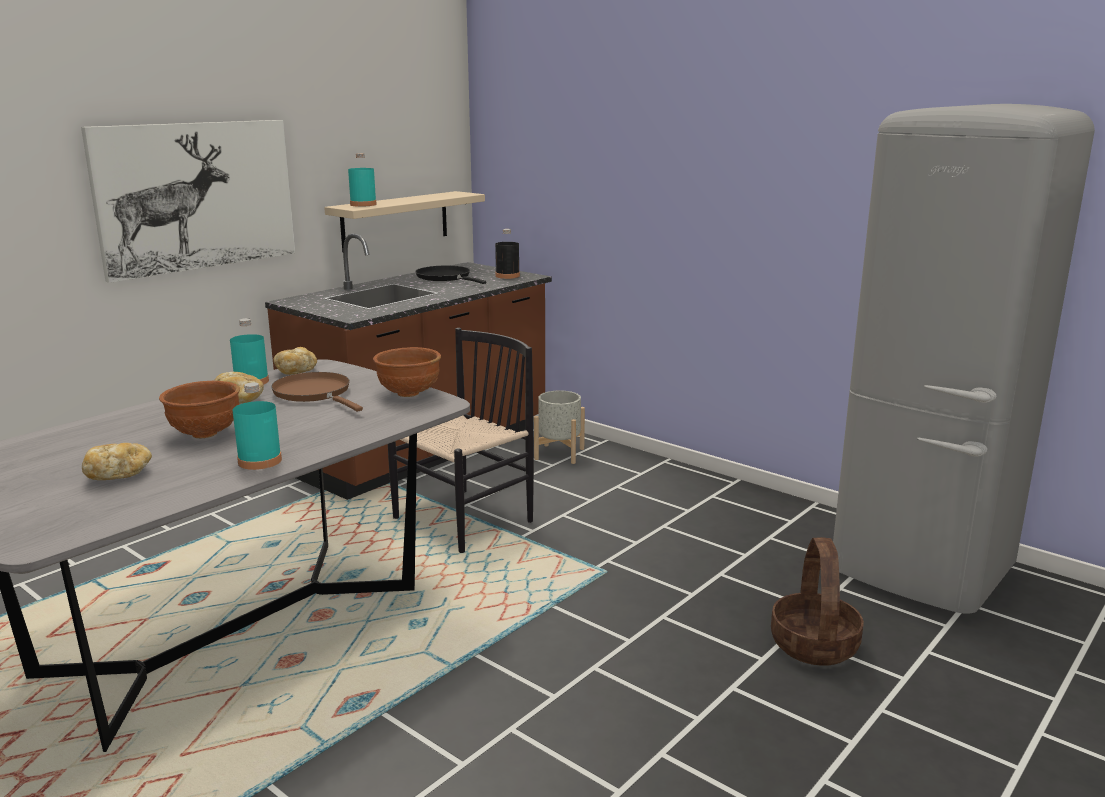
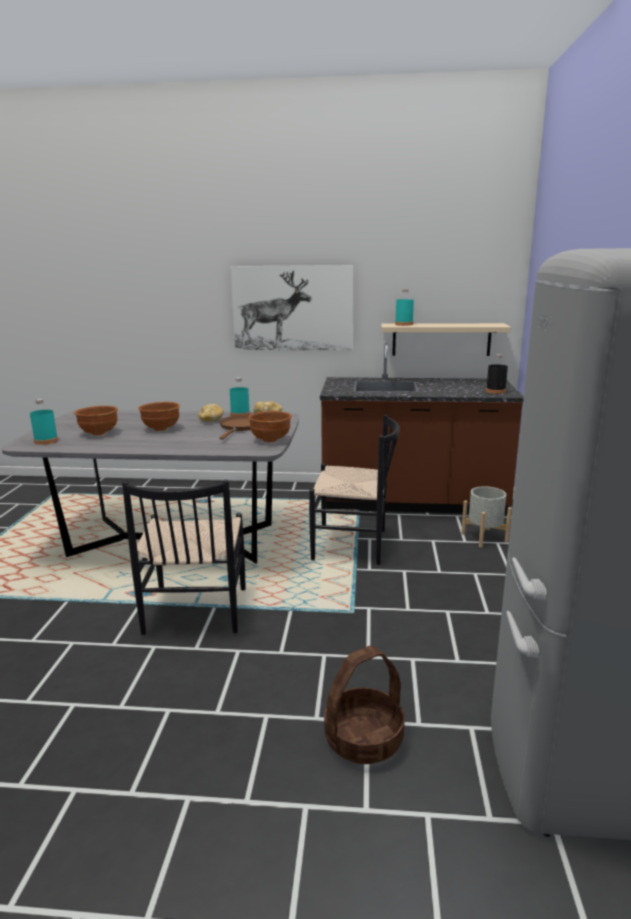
camera: 55 degrees right, 0 degrees up
bread [82,443,152,480] -> brown bowl [74,406,118,436]
turquoise bottle [233,382,282,470] -> turquoise bottle moved to [30,399,58,445]
black frying pan [416,266,486,284] -> none
none -> black chair [122,480,246,635]

